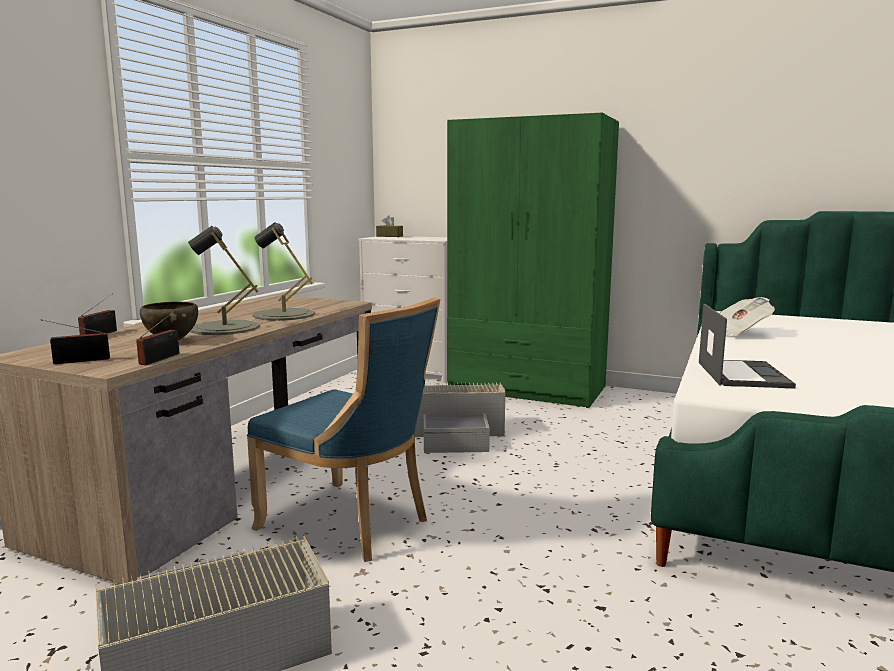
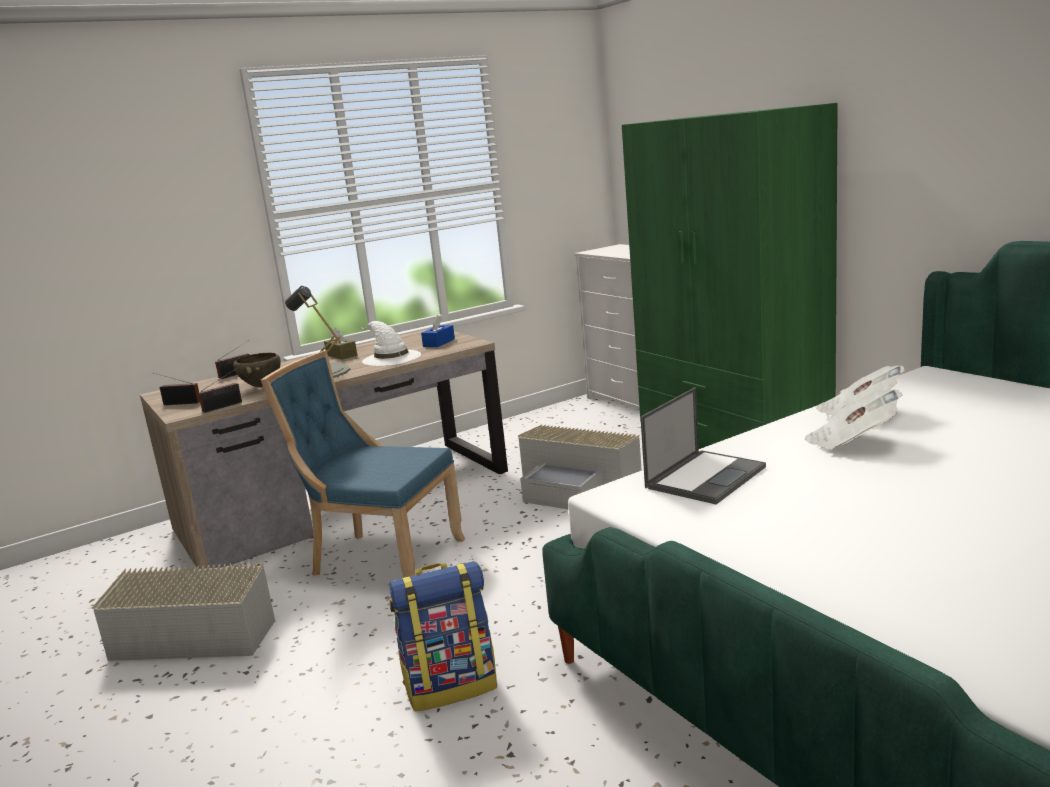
camera: 35 degrees right, 5 degrees up
blue chair [247,298,440,562] -> blue chair turned 135 degrees clockwise [261,351,466,578]
grey table lamp [252,222,315,321] -> white hat [361,321,421,366]
brown tissue box [376,216,403,237] -> brown tissue box moved to [324,328,357,360]
none -> backpack [389,561,497,712]
none -> blue tissue box [421,315,455,347]
none -> newspaper [805,389,903,450]

